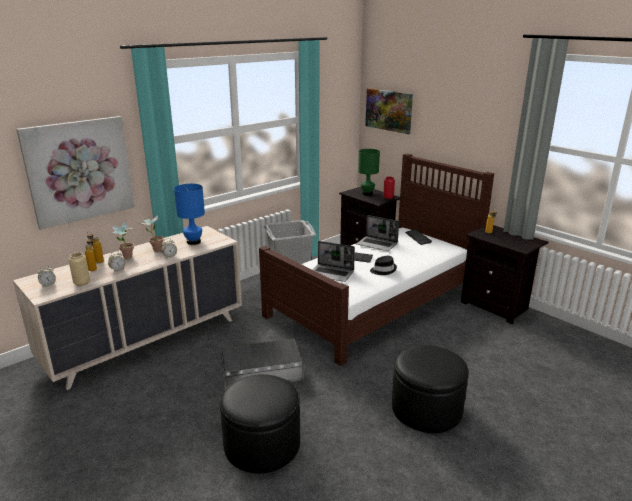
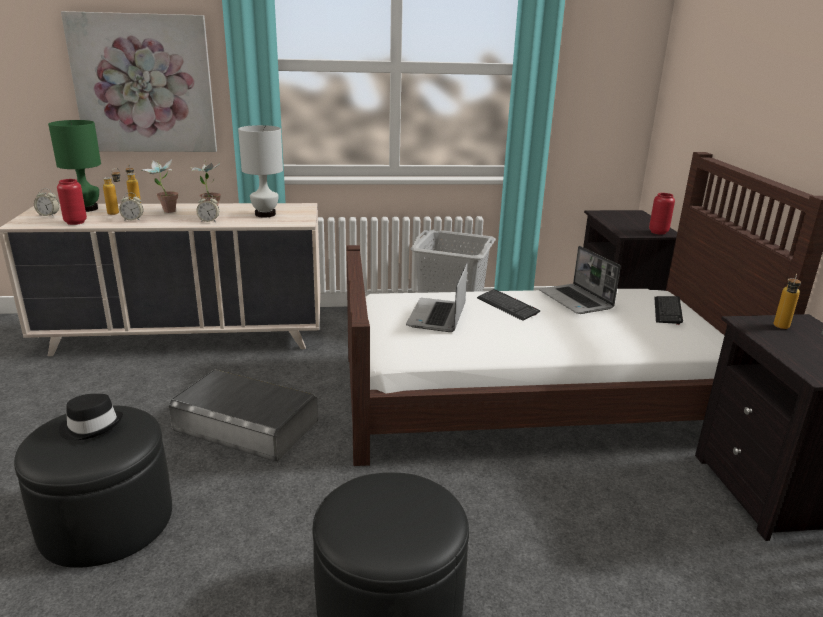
camera: 35 degrees right, 0 degrees up
beige vase [69,252,90,286] -> red vase [57,179,87,225]
blue table lamp [174,184,205,245] -> white table lamp [238,125,283,217]
laptop [313,241,355,282] -> laptop turned 45 degrees clockwise [406,262,468,332]
green table lamp [358,149,380,195] -> green table lamp moved to [48,120,101,212]
picture [365,88,413,134] -> none
black hat [370,256,397,275] -> black hat moved to [59,394,123,440]

